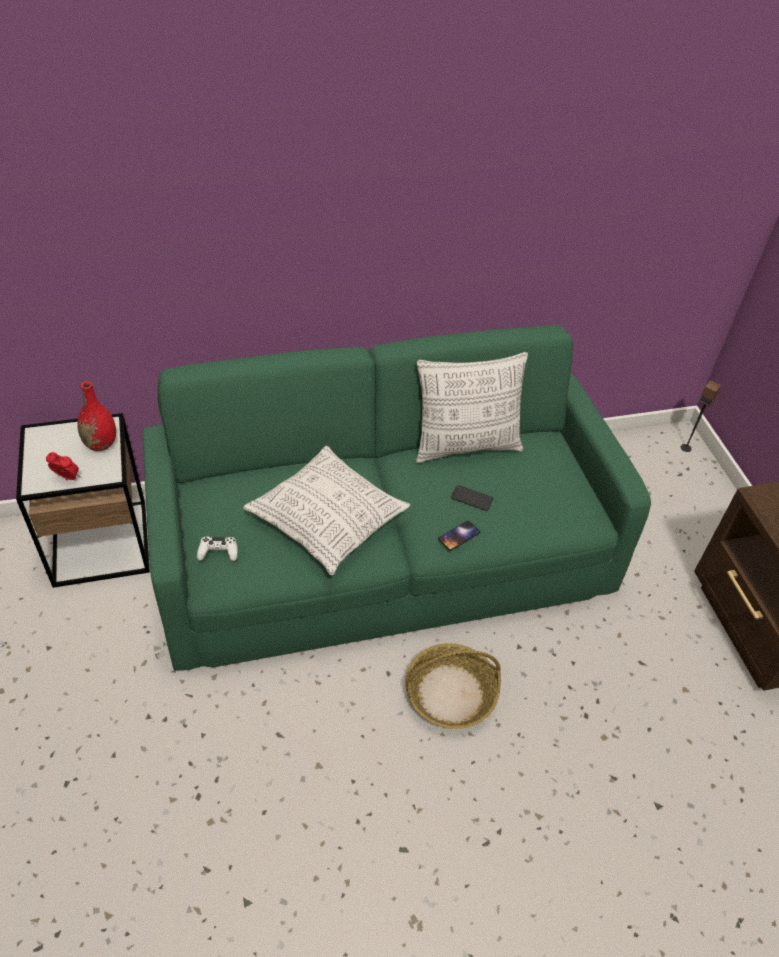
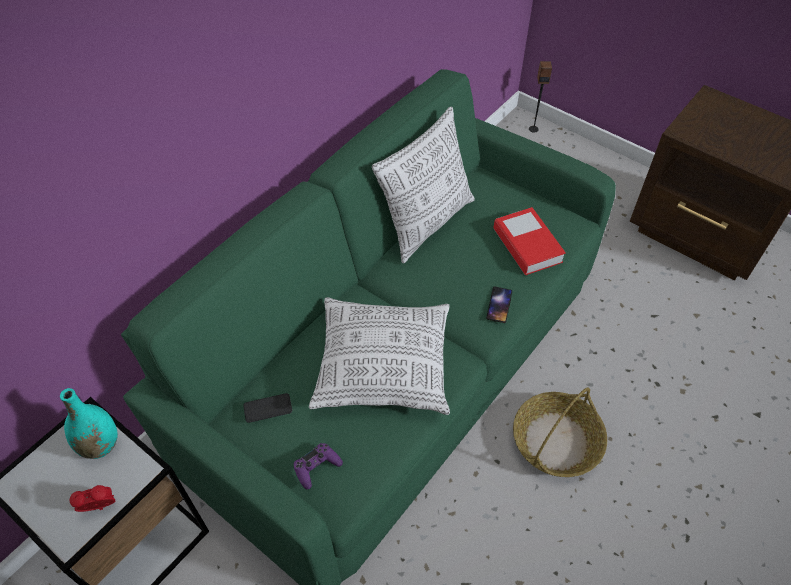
camera: 35 degrees left, 5 degrees up
red vase [77,381,116,451] -> turquoise vase [60,388,118,459]
white game controller [197,536,238,562] -> purple game controller [293,443,343,490]
phone [451,485,493,511] -> phone moved to [243,393,292,423]
none -> book [493,207,566,275]

